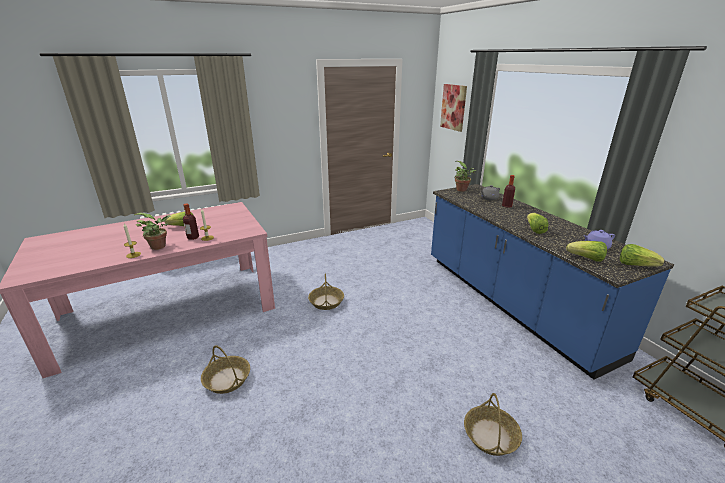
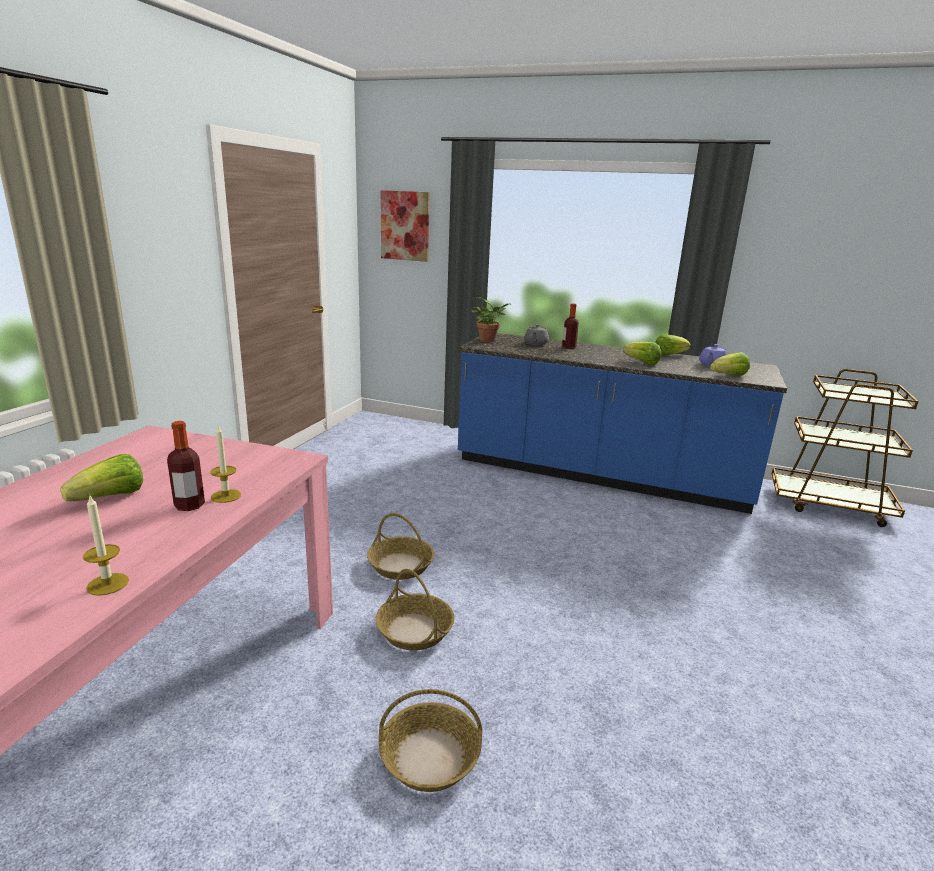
camera: 45 degrees left, 5 degrees down
potted plant [134,213,171,250] -> none
basket [464,393,522,456] -> basket moved to [375,569,454,650]
lettuce [620,244,664,267] -> lettuce moved to [655,334,691,356]

